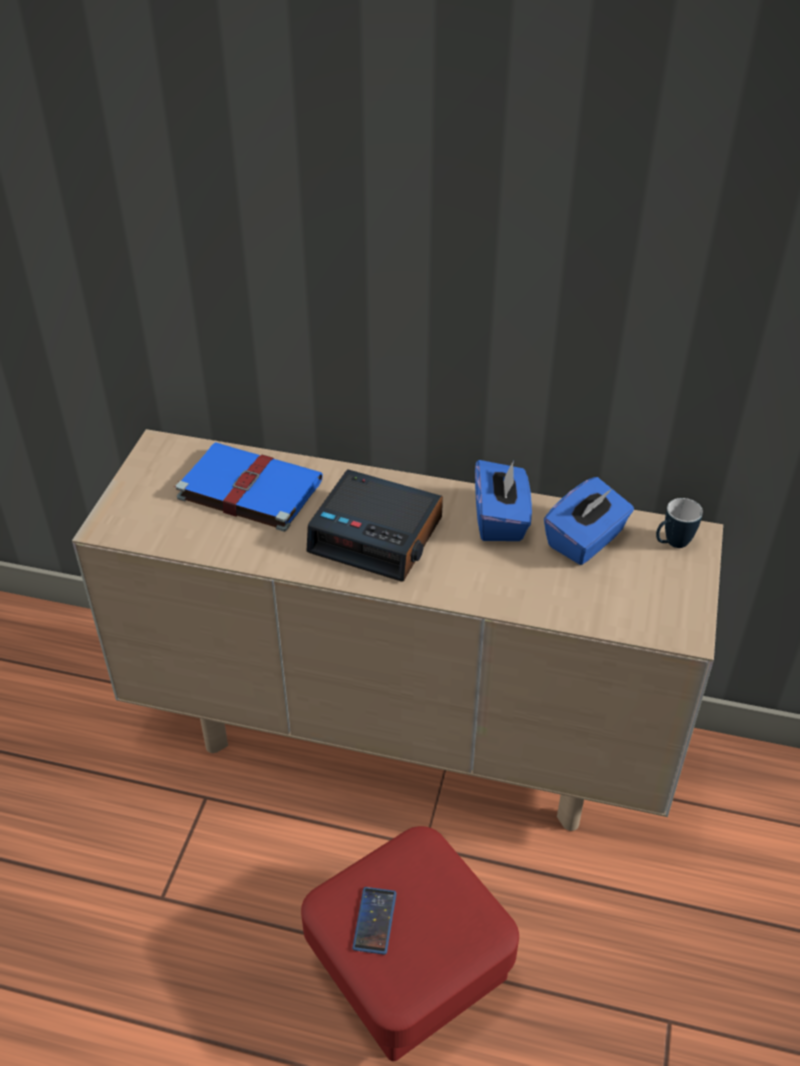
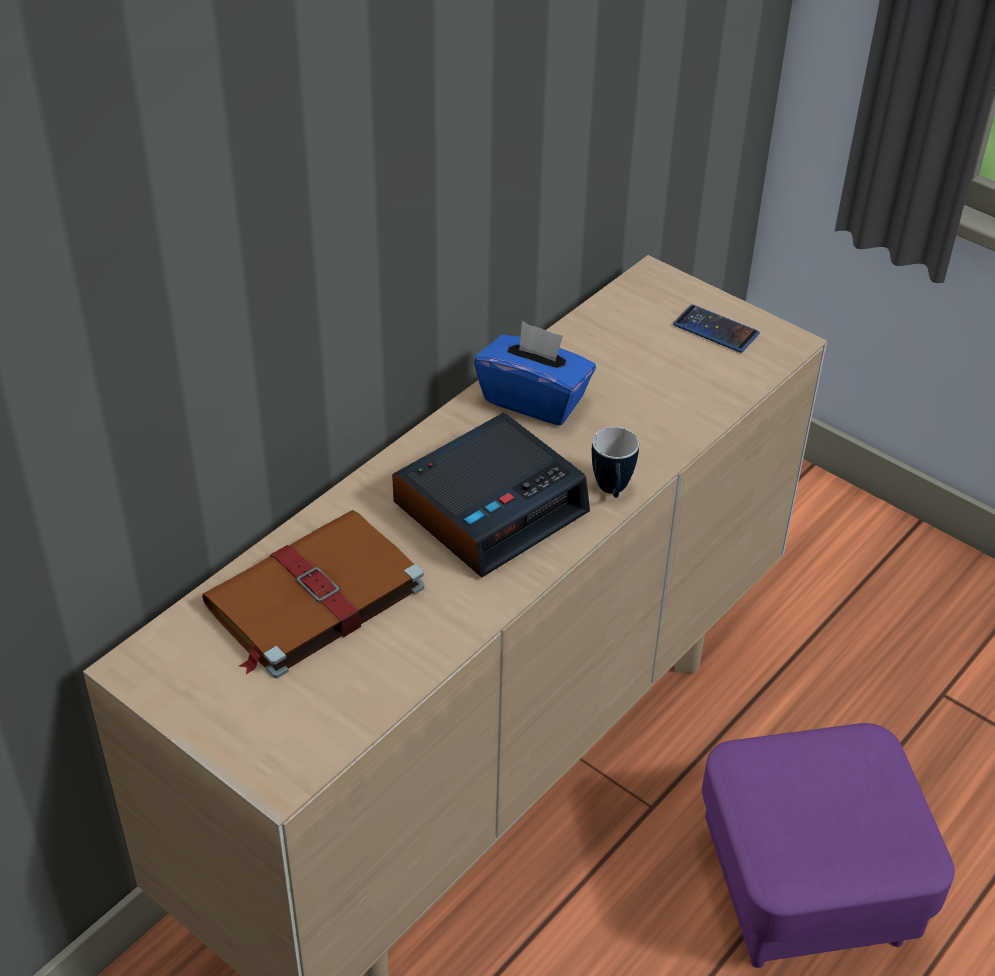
camera: 65 degrees left, 0 degrees up
blue book [174,442,323,532] -> brown book [202,510,424,678]
red ottoman [301,826,519,1061] -> purple ottoman [702,723,955,968]
phone [352,887,396,955] -> phone moved to [673,305,759,353]
blue tissue box [544,477,634,565] -> none
mug [656,498,703,548] -> mug moved to [592,427,639,498]

